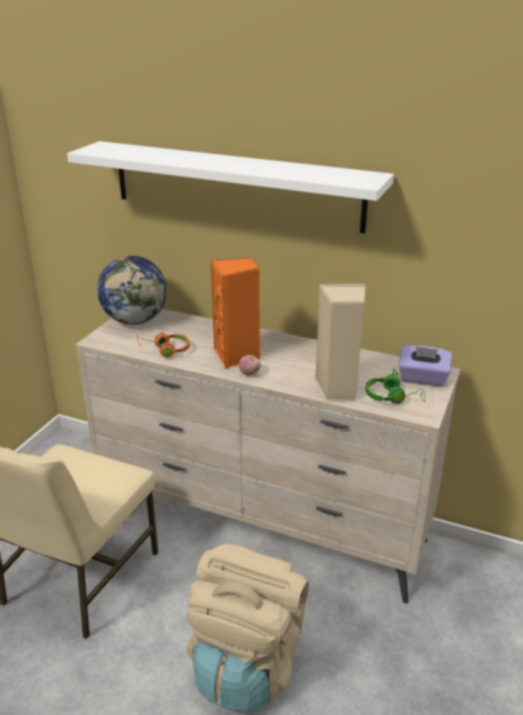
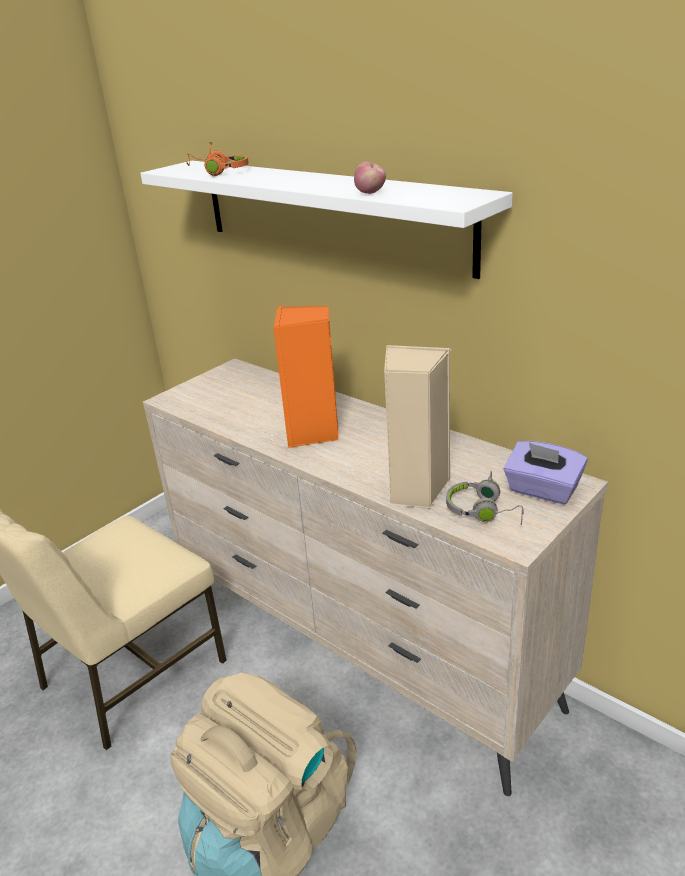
camera: 20 degrees right, 0 degrees up
globe [97,256,167,325] -> none
orange headphones [137,332,190,358] -> orange headphones moved to [187,142,249,176]
apple [239,355,261,376] -> apple moved to [354,162,386,194]
green headphones [365,368,425,404] -> grey headphones [446,471,524,525]

